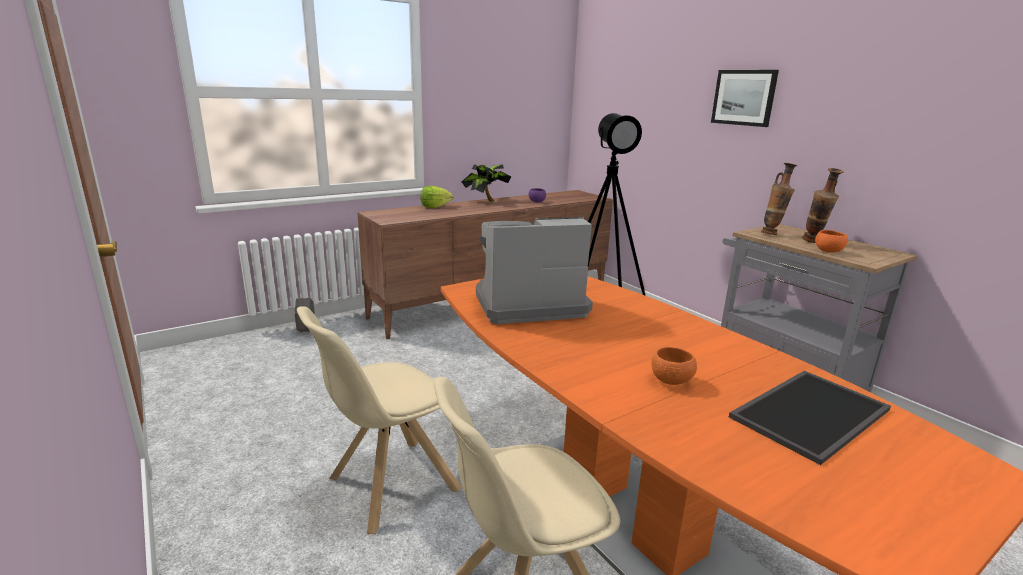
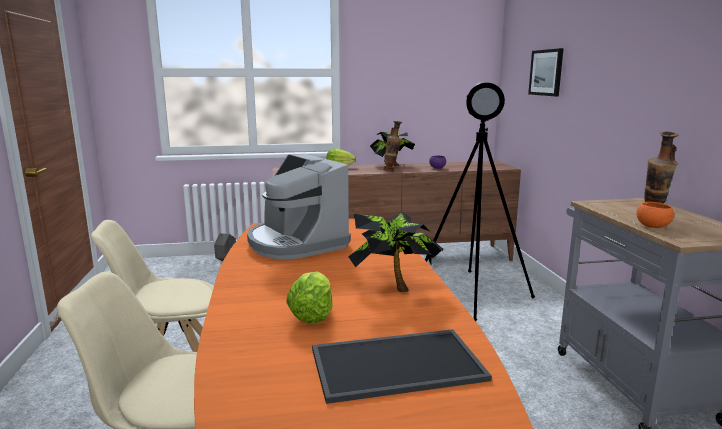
camera: 25 degrees right, 5 degrees down
coffee machine [476,217,593,324] -> coffee machine turned 135 degrees counterclockwise [247,154,351,260]
orange bowl [651,347,697,385] -> lettuce [286,271,333,323]
picture [711,70,779,127] -> picture moved to [528,48,564,96]
vase [761,163,798,235] -> vase moved to [383,121,402,172]
none -> potted plant [349,211,443,292]

